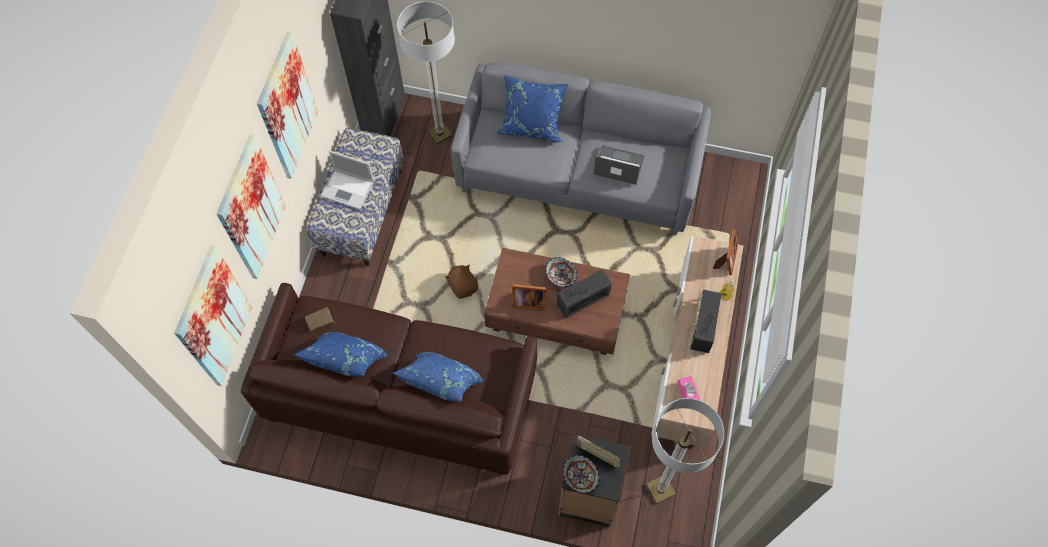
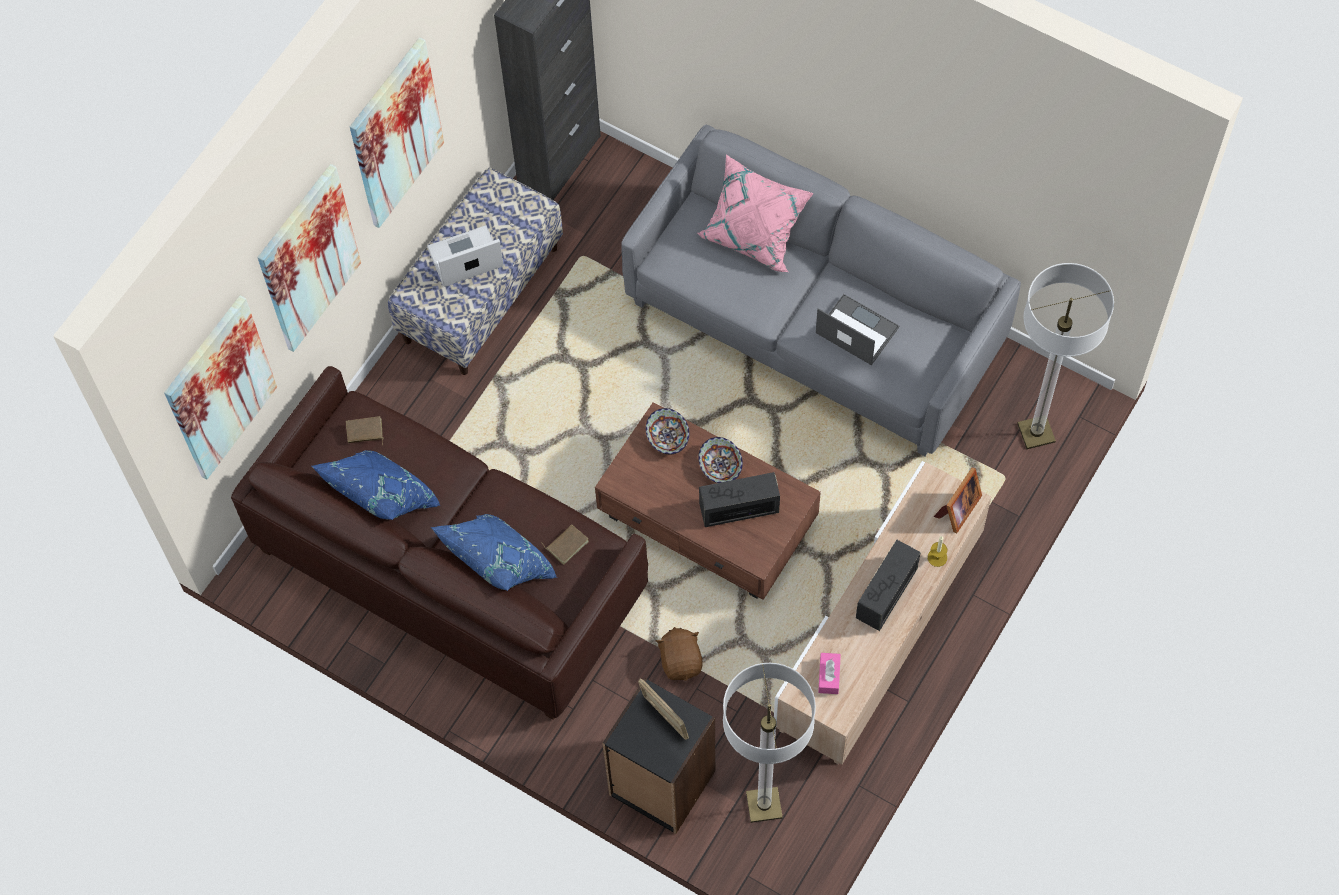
camera: 20 degrees right, 0 degrees up
laptop [321,150,374,209] -> laptop turned 120 degrees clockwise [427,225,504,287]
floor lamp [397,1,455,144] -> floor lamp moved to [1017,263,1114,449]
brown plush toy [445,264,478,299] -> brown plush toy moved to [656,627,703,681]
blue pillow [496,75,569,142] -> pink pillow [697,154,814,273]
picture frame [512,284,547,311] -> none
bowl [562,455,600,493] -> bowl moved to [646,408,689,454]
none -> brown book [541,524,589,565]

